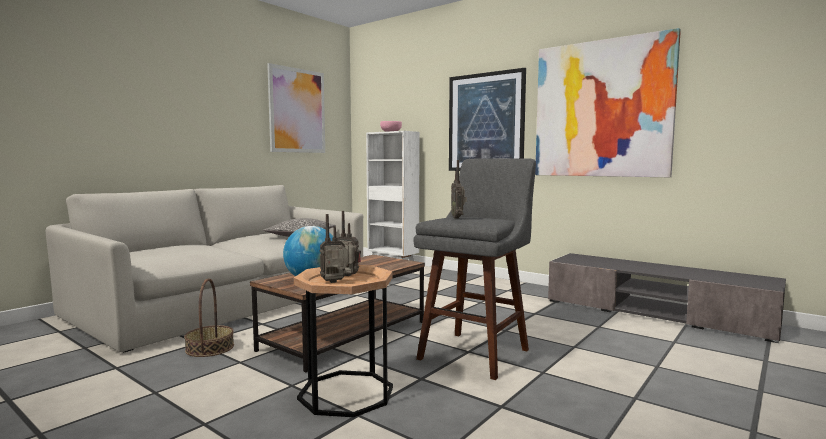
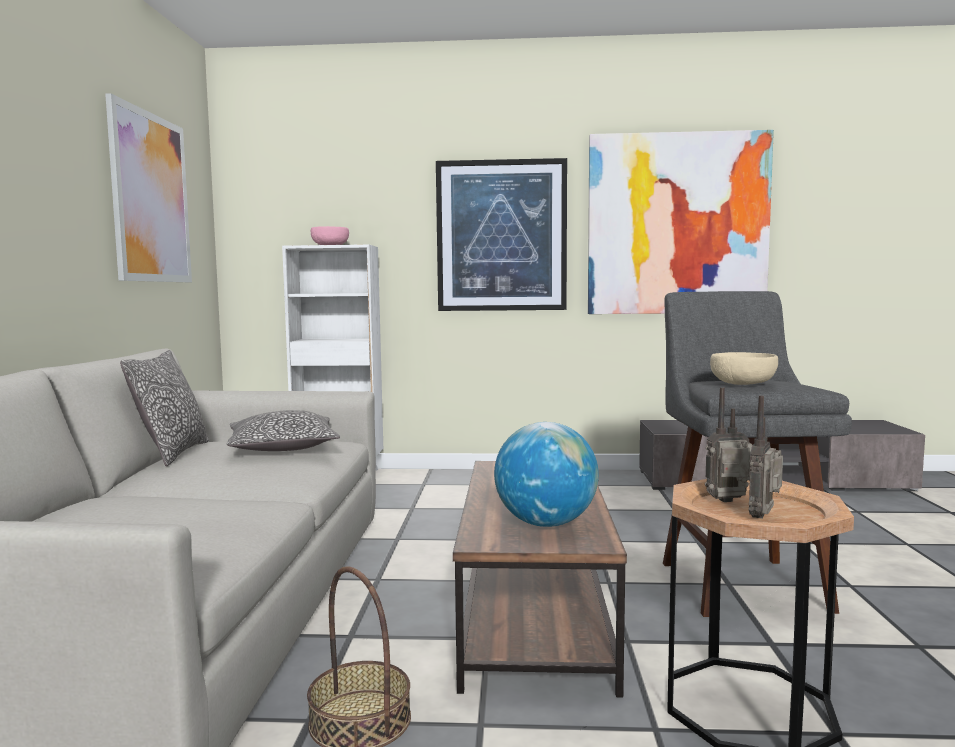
camera: 35 degrees left, 0 degrees up
radio [451,160,467,219] -> beige bowl [710,352,778,385]
none -> pillow [120,350,209,466]

